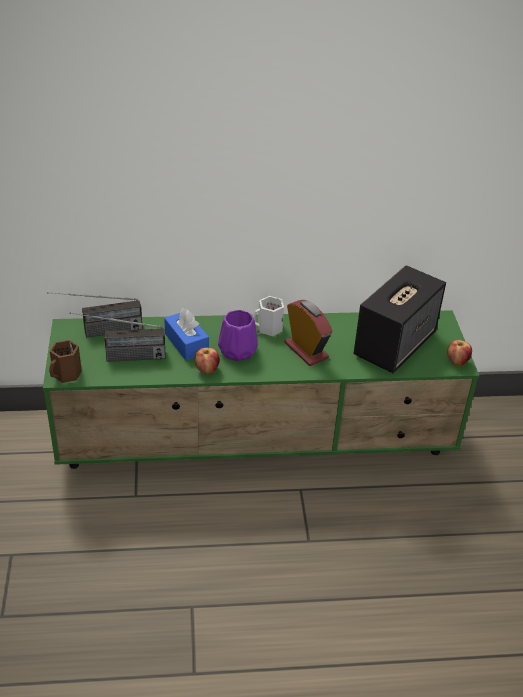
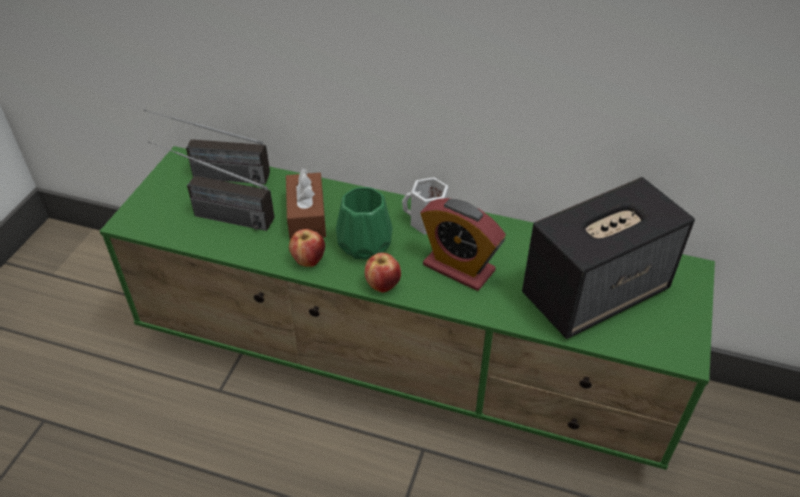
camera: 25 degrees right, 5 degrees up
brown mug [49,340,82,383] -> none
blue tissue box [164,308,209,361] -> brown tissue box [286,168,326,240]
purple vase [218,310,258,361] -> green vase [336,187,393,259]
alarm clock [284,300,332,366] -> alarm clock turned 135 degrees clockwise [420,198,506,291]
apple [447,340,472,366] -> apple moved to [365,253,401,293]

